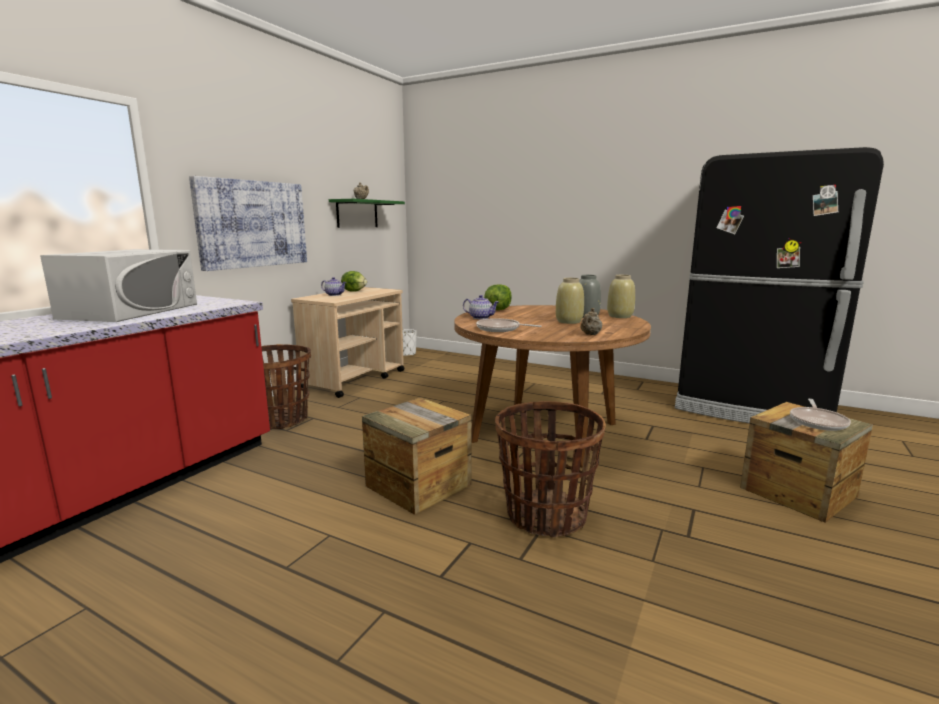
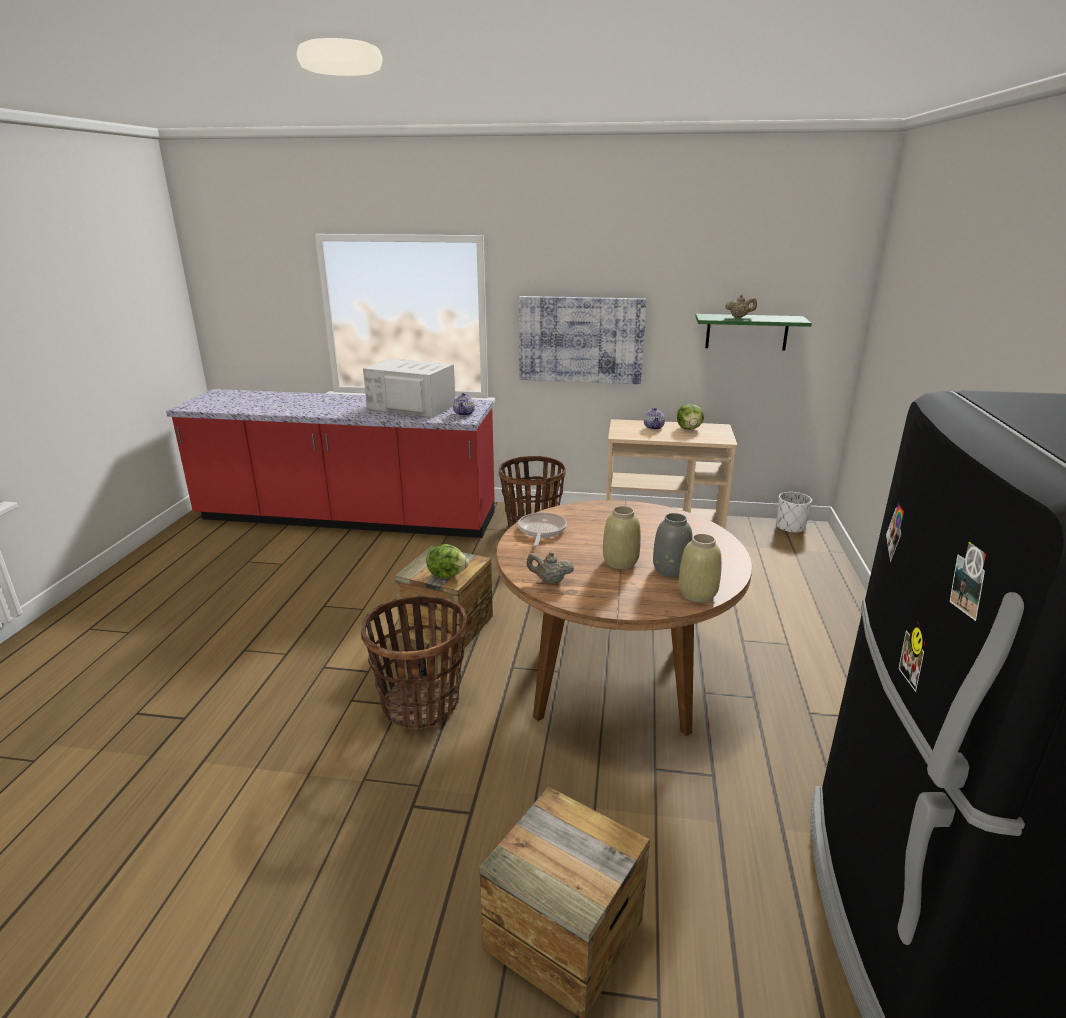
camera: 70 degrees right, 10 degrees up
white microwave [40,249,197,322] -> white microwave turned 150 degrees counterclockwise [363,358,455,418]
teapot [463,295,499,319] -> teapot moved to [453,393,475,416]
lettuce [484,284,512,310] -> lettuce moved to [426,544,469,578]
frying pan [790,399,851,431] -> none

